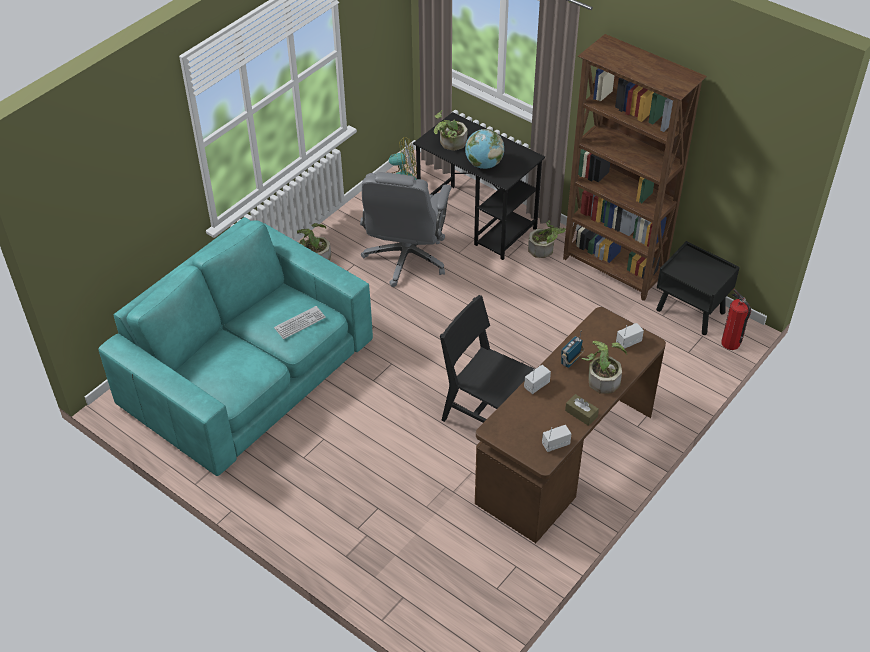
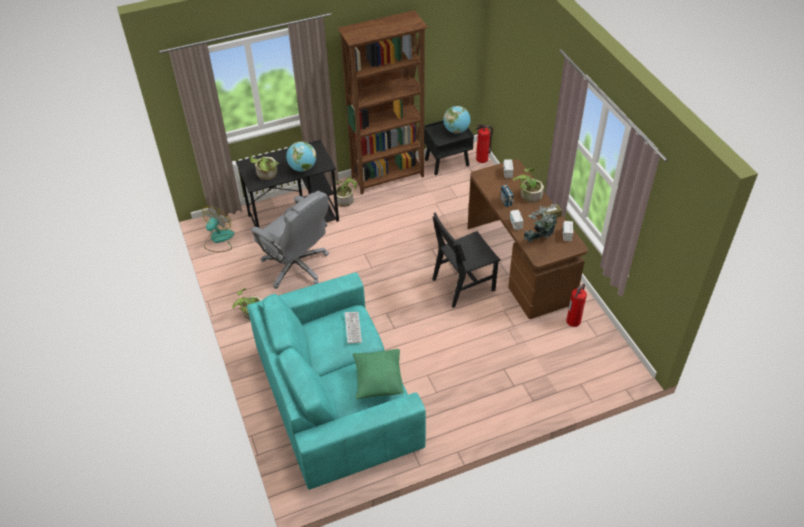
camera: 60 degrees left, 0 degrees up
none -> green pillow [352,349,404,399]
none -> globe [443,106,470,133]
none -> potted plant [523,206,557,242]
none -> fire extinguisher [566,284,587,327]

